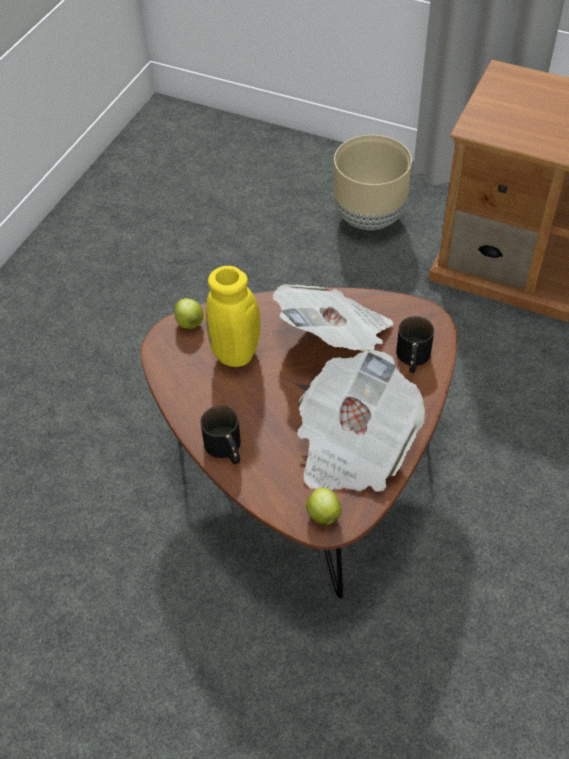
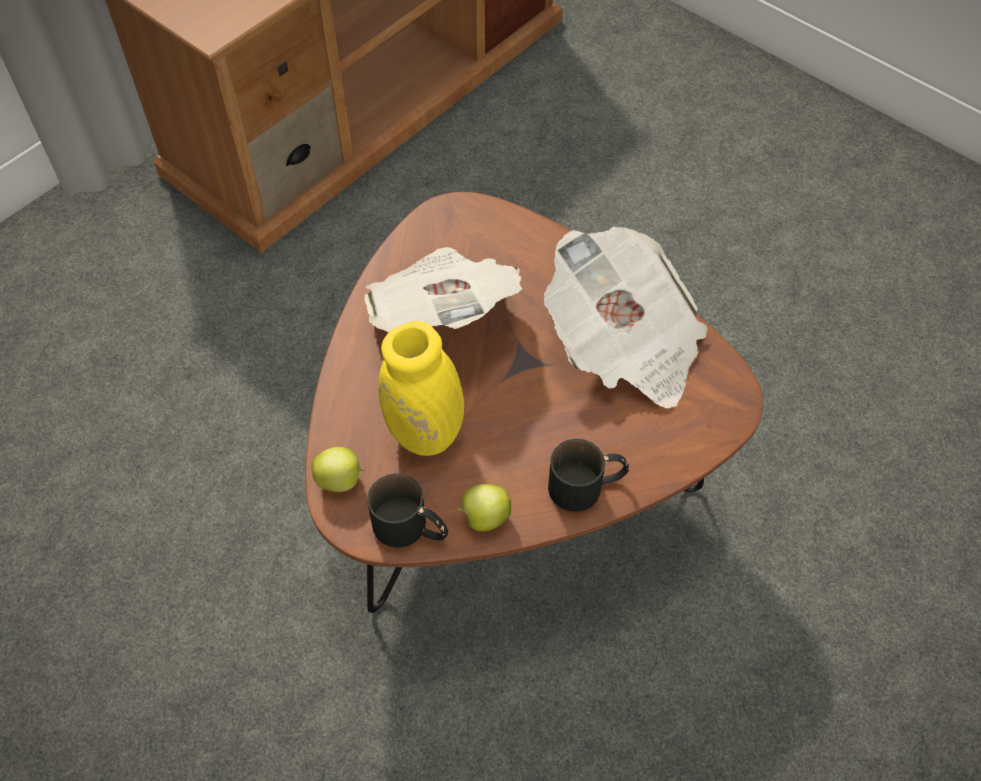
camera: 75 degrees left, 5 degrees up
apple [306,488,342,525] -> apple moved to [457,484,511,531]
beige planter [334,135,412,230] -> none
black mug [396,316,434,373] -> black mug moved to [367,474,448,548]

